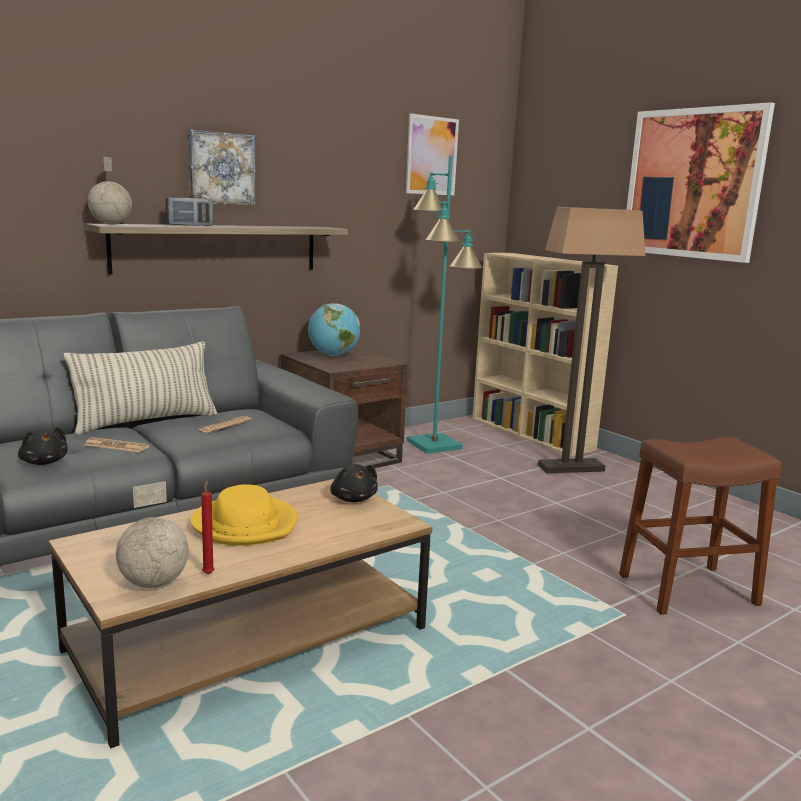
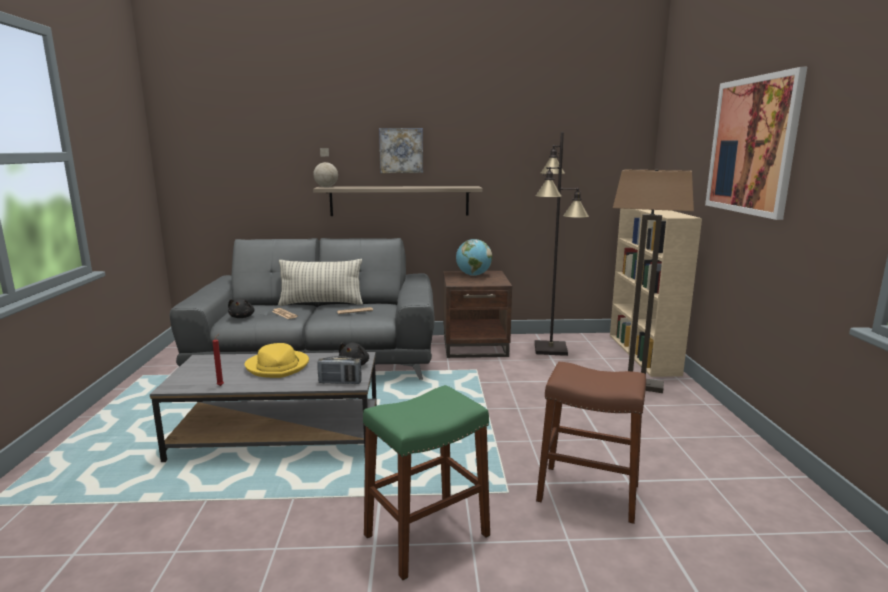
camera: 35 degrees right, 0 degrees up
brown coffee table [49,479,432,748] -> grey coffee table [150,352,377,462]
globe [116,481,189,588] -> none
radio [166,194,213,226] -> radio moved to [317,356,361,384]
picture [406,113,459,195] -> none
turquoise floor lamp [407,155,483,454] -> black floor lamp [535,132,589,356]
none -> green stool [363,385,490,580]

